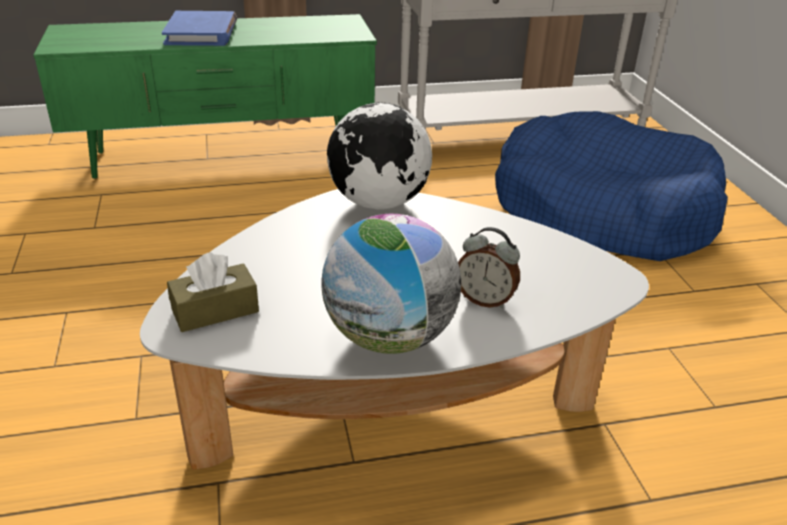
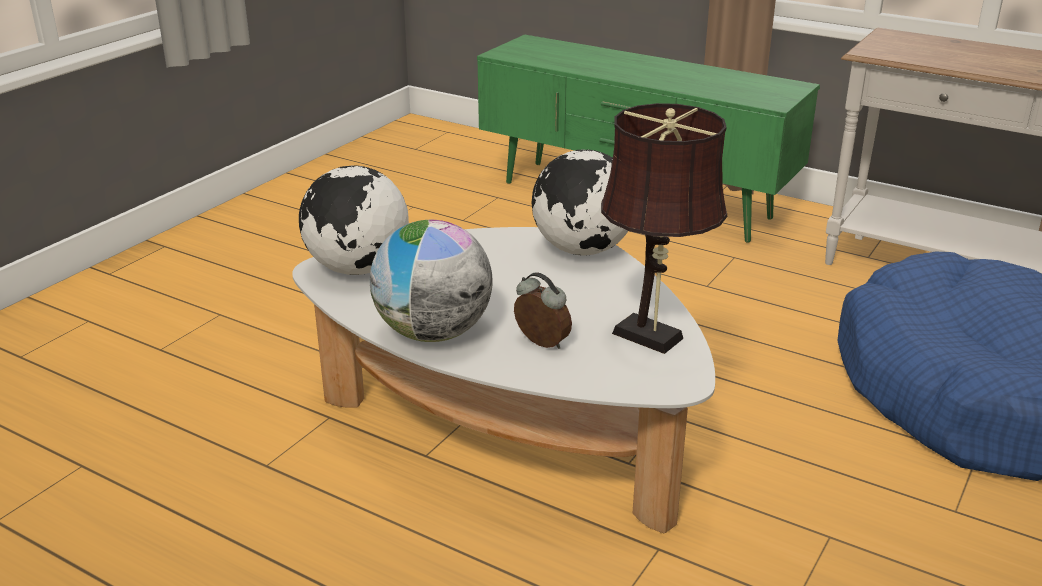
camera: 45 degrees right, 5 degrees down
blue book [162,11,237,46] -> none
brown tissue box [167,252,259,332] -> globe [299,165,409,275]
alarm clock [458,227,520,309] -> alarm clock turned 150 degrees clockwise [514,272,572,349]
none -> brown table lamp [601,103,728,354]

